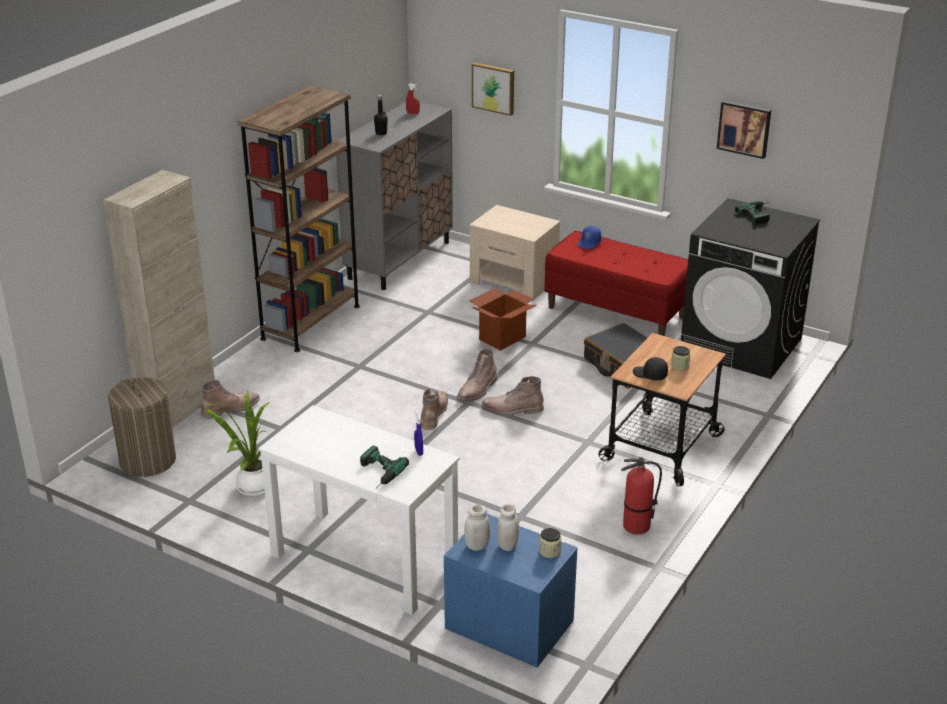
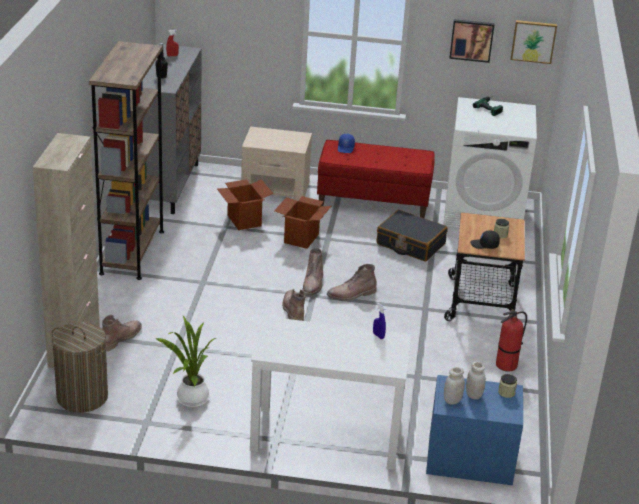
camera: 25 degrees left, 0 degrees up
power drill [360,446,409,487] -> none
picture [472,62,514,116] -> picture moved to [511,20,557,64]
black washing machine [681,198,820,379] -> white washing machine [443,97,537,229]
none -> cardboard box [217,179,273,230]

